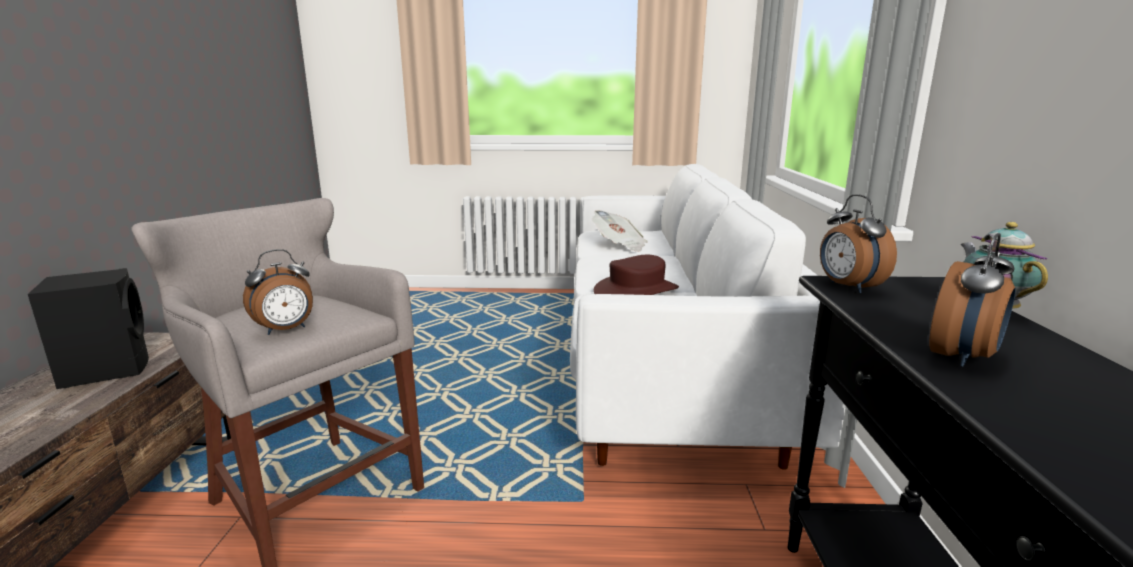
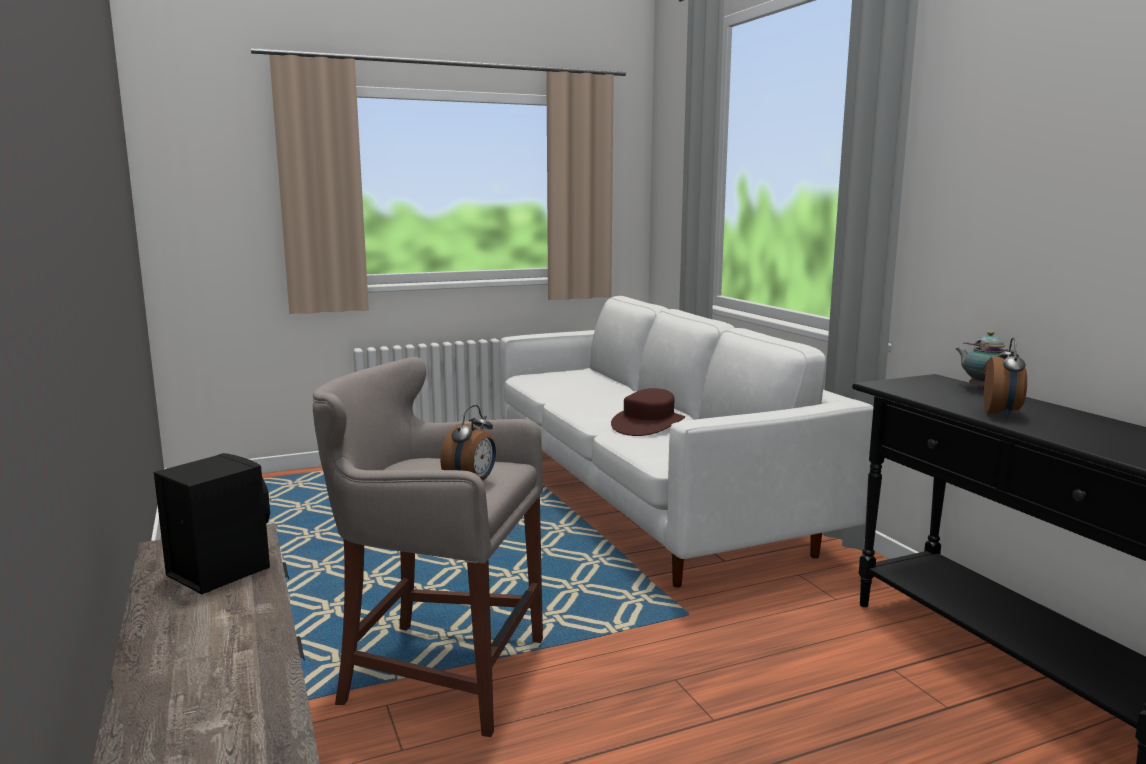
camera: 25 degrees left, 5 degrees down
newspaper [592,210,648,252] -> none
alarm clock [820,194,897,293] -> none

